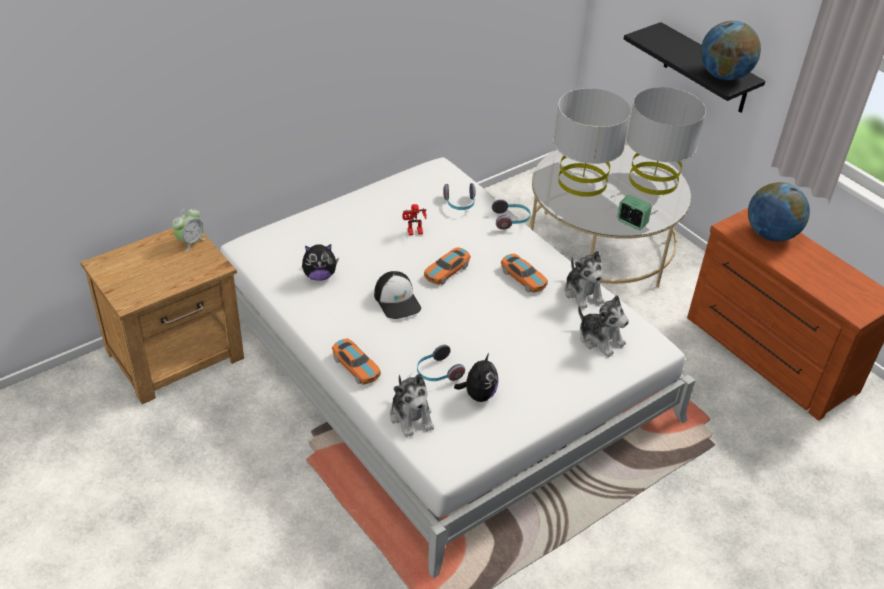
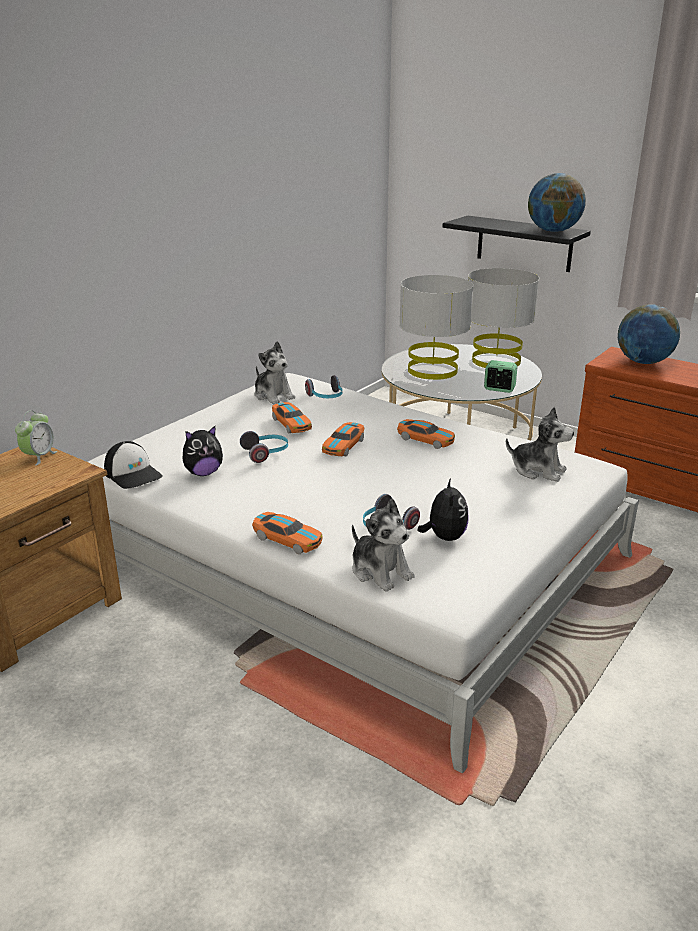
camera: 15 degrees left, 15 degrees down
cap [374,271,421,319] -> cap moved to [104,441,163,489]
toy robot [403,204,426,235] -> toy car [272,402,312,434]
headphones [492,199,531,230] -> headphones moved to [240,431,288,463]
plush toy [564,251,604,309] -> plush toy moved to [255,341,295,405]

